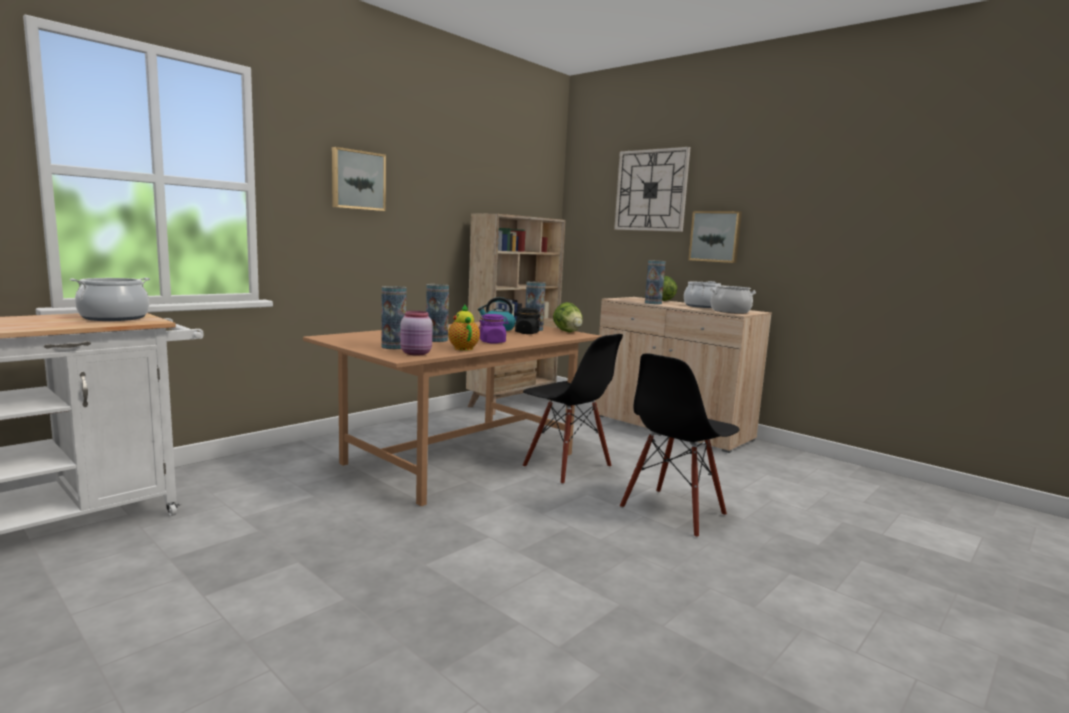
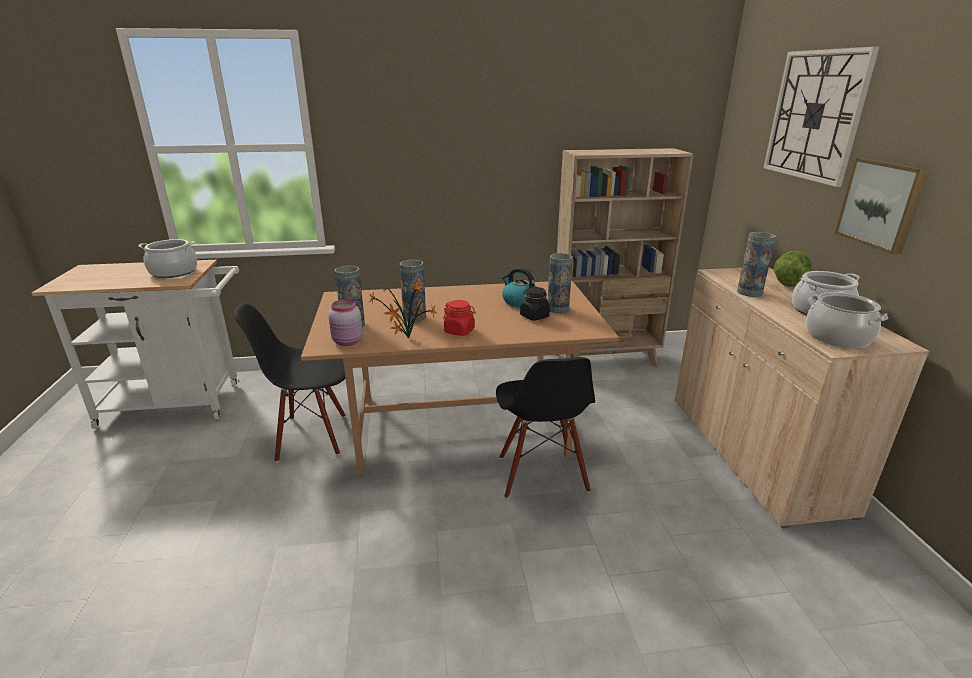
camera: 40 degrees right, 15 degrees up
picture [332,147,386,211] -> none
teapot [448,305,480,351] -> potted plant [368,282,437,339]
purple jar [479,314,509,344] -> red jar [443,300,476,336]
lettuce [553,302,583,332] -> none
black chair [620,354,740,538] -> black chair moved to [233,303,345,463]

